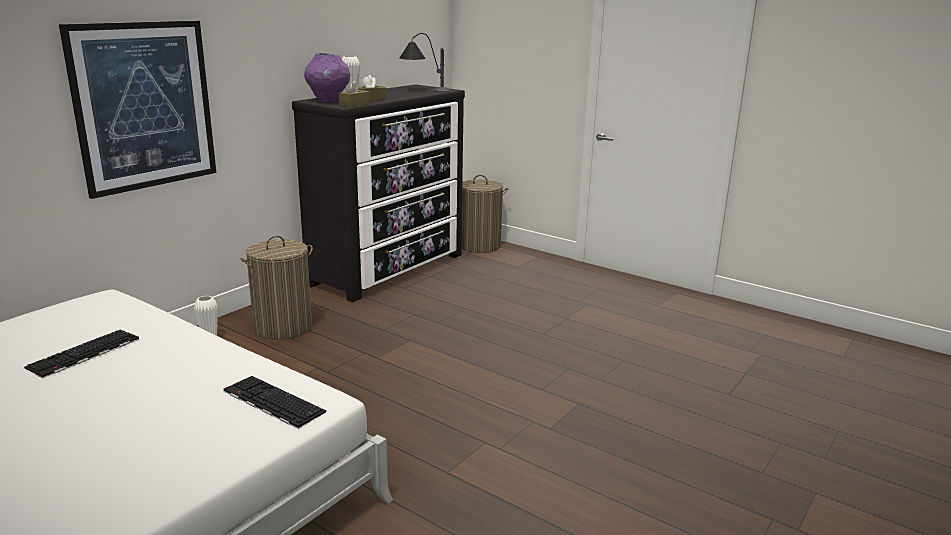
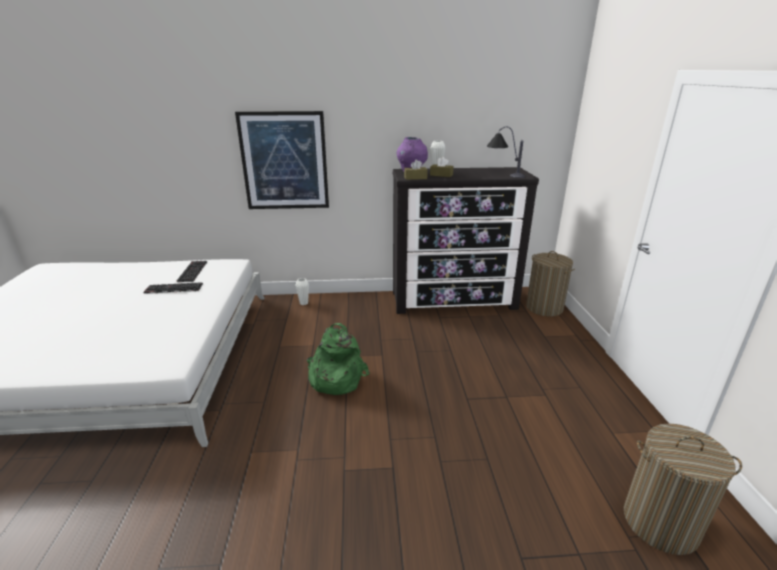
camera: 50 degrees right, 5 degrees up
keyboard [224,376,326,429] -> keyboard moved to [177,261,207,282]
laundry basket [240,236,313,340] -> laundry basket moved to [624,423,742,555]
none -> green backpack [307,323,370,395]

